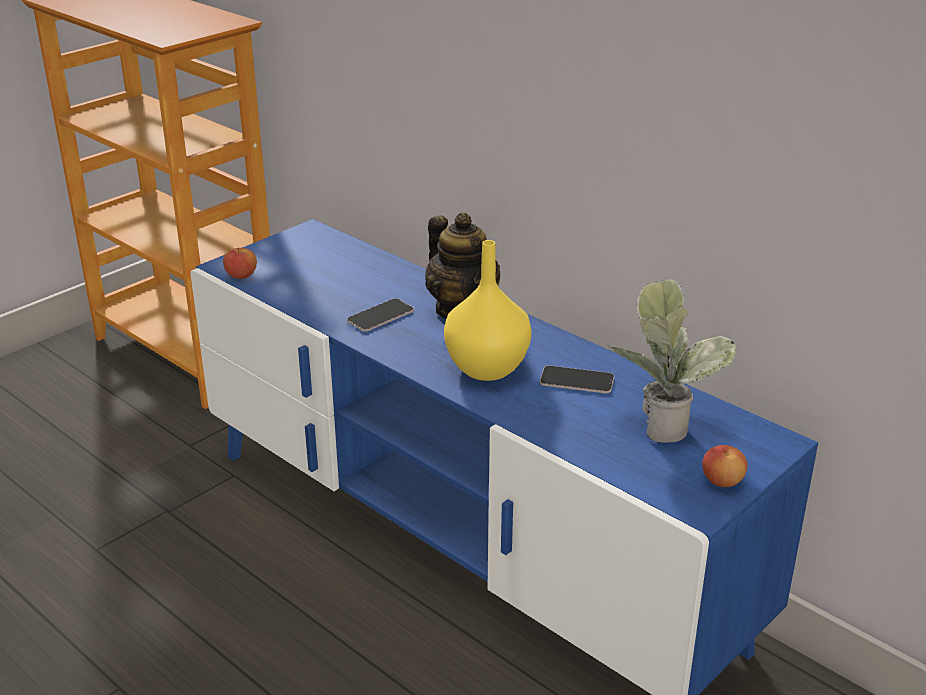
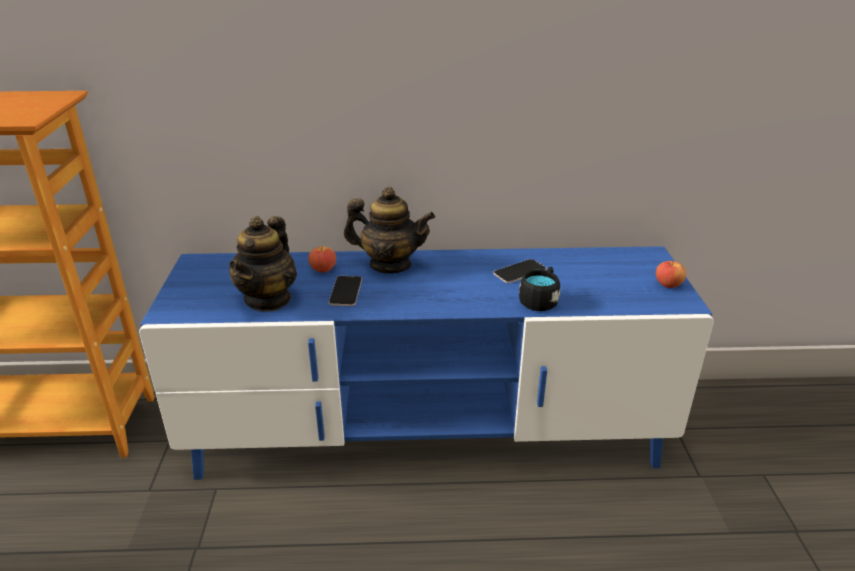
camera: 45 degrees left, 0 degrees up
apple [223,248,257,279] -> apple moved to [308,247,336,273]
yellow vase [444,240,532,381] -> none
potted plant [608,279,737,443] -> none
none -> teapot [229,216,297,312]
none -> black mug [519,267,560,311]

